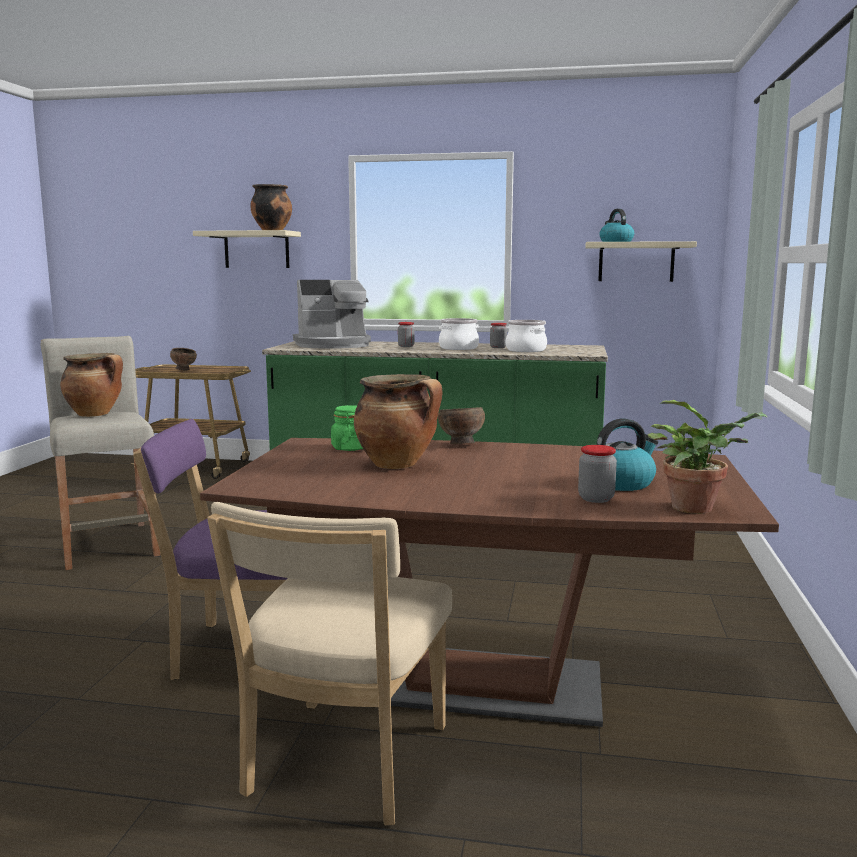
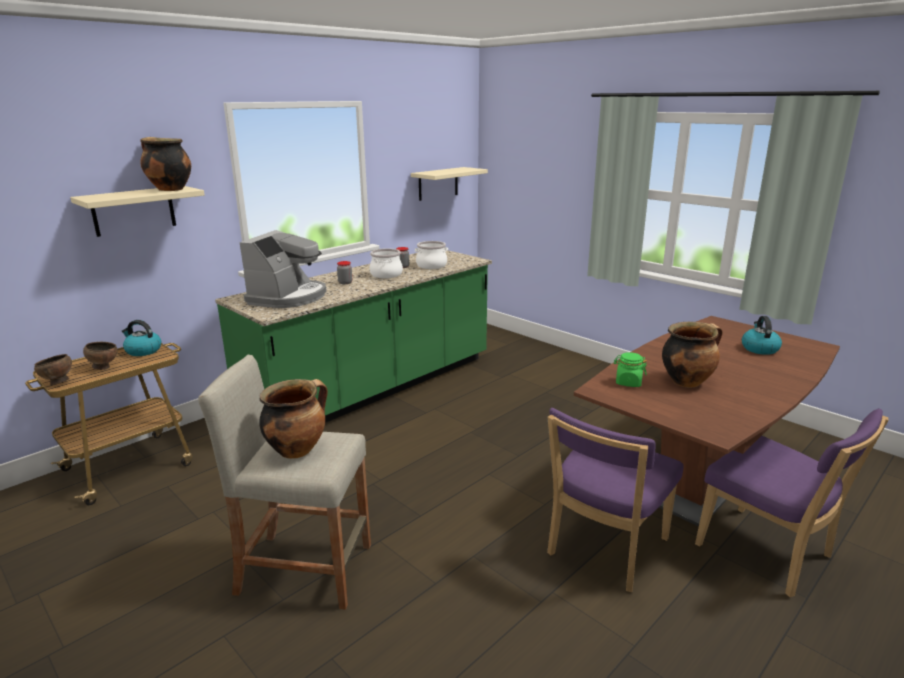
camera: 55 degrees left, 10 degrees up
beige chair [207,502,452,825] -> purple chair [695,409,889,597]
brown bowl [438,407,485,444] -> brown bowl moved to [34,354,72,385]
jar [578,445,617,503] -> none
kettle [600,209,634,242] -> kettle moved to [122,320,161,356]
potted plant [647,400,767,514] -> none

